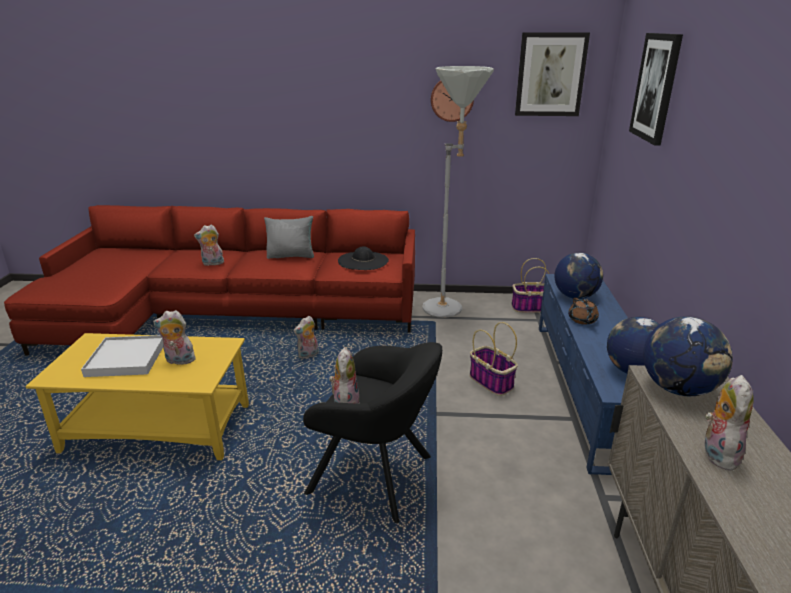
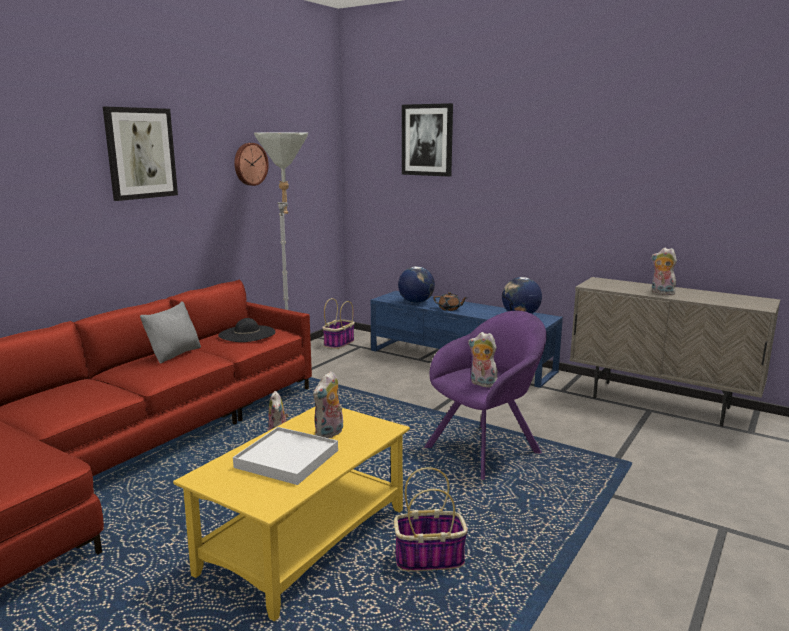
camera: 60 degrees left, 10 degrees down
plush toy [194,225,224,266] -> none
black armchair [303,342,442,523] -> purple armchair [424,311,547,480]
basket [470,322,518,396] -> basket moved to [394,467,468,571]
picture [515,32,590,116] -> picture moved to [103,107,178,201]
globe [643,316,733,396] -> none

